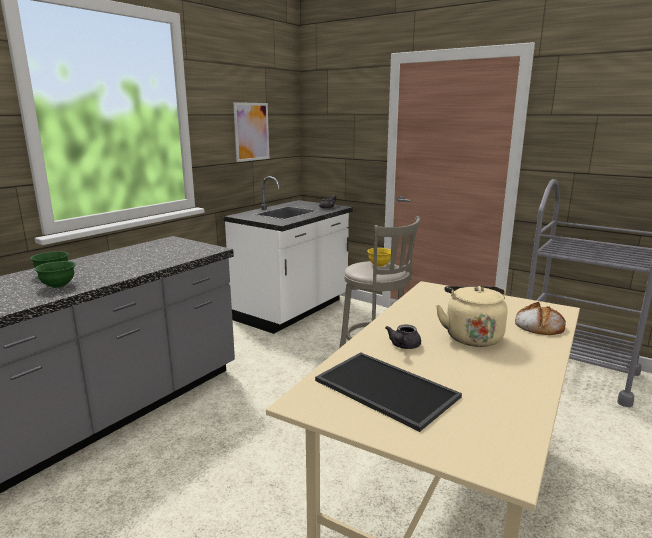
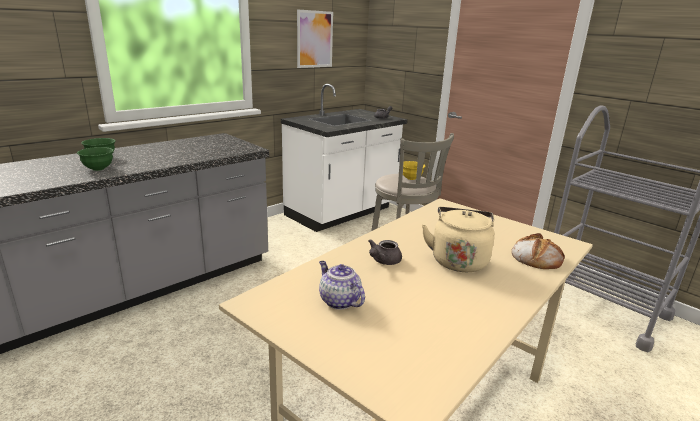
camera: 10 degrees right, 5 degrees up
tray [315,352,462,432] -> teapot [319,261,365,310]

